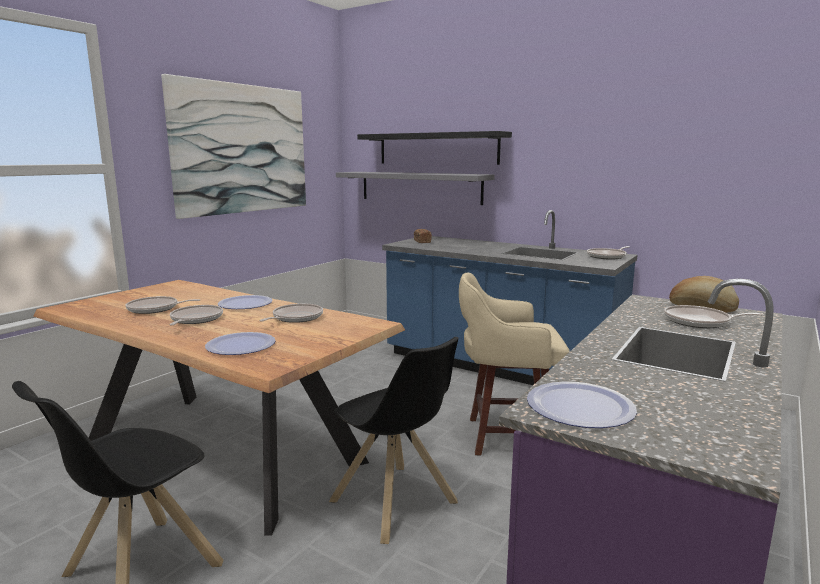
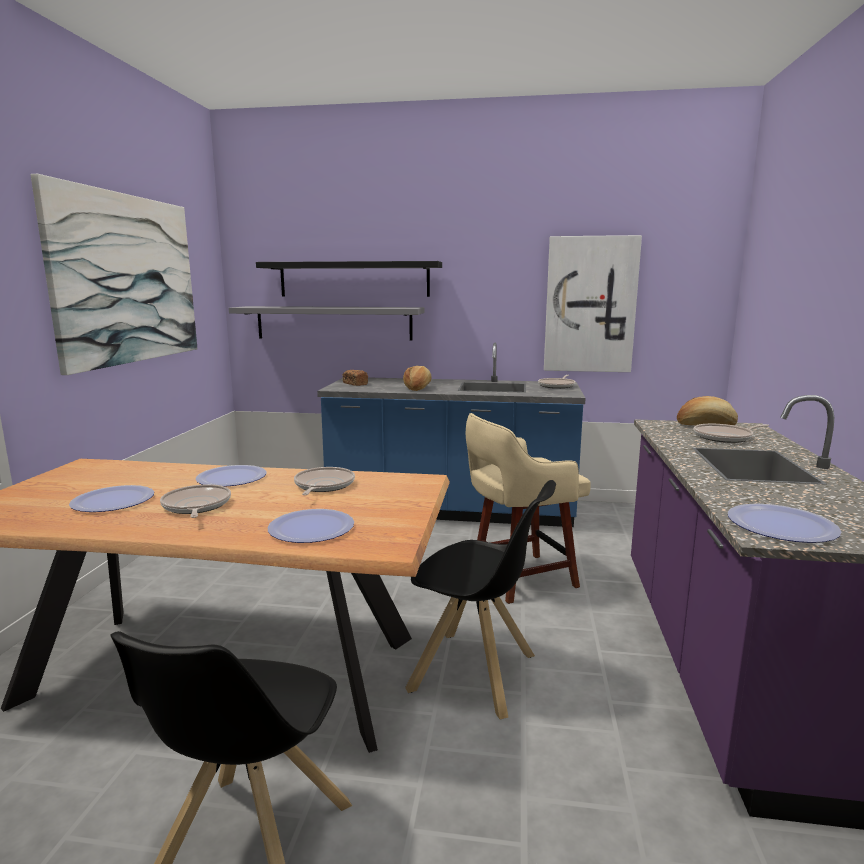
camera: 25 degrees left, 0 degrees up
frying pan [126,296,200,314] -> plate [69,485,154,512]
none -> bread [403,366,432,391]
none -> picture [544,235,642,372]

